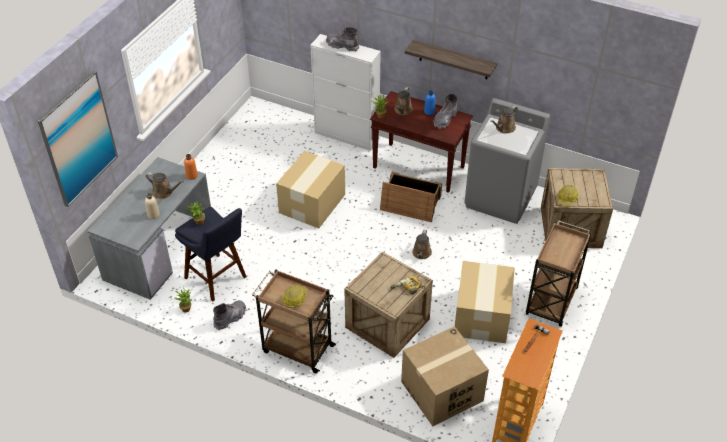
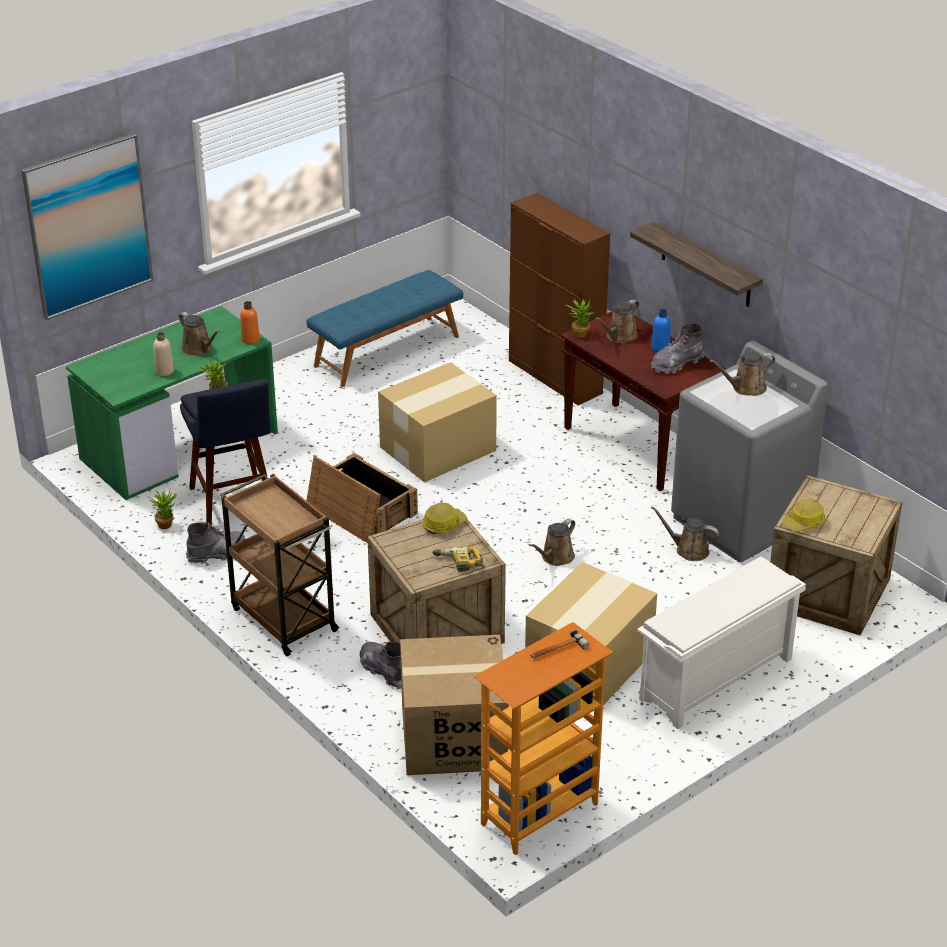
camera: 25 degrees right, 10 degrees down
grey desk [87,157,211,300] -> green desk [66,306,278,500]
hard hat [282,285,308,308] -> hard hat moved to [422,503,468,534]
white cabinet [310,34,381,151] -> brown cabinet [509,193,610,405]
grey boot [326,27,359,52] -> grey boot moved to [360,641,402,689]
crate [380,172,442,222] -> crate moved to [306,453,418,543]
brown cart [526,220,591,327] -> white shoe rack [637,556,806,729]
none -> blue bench [307,270,463,387]
none -> brown watering can [651,506,719,561]

